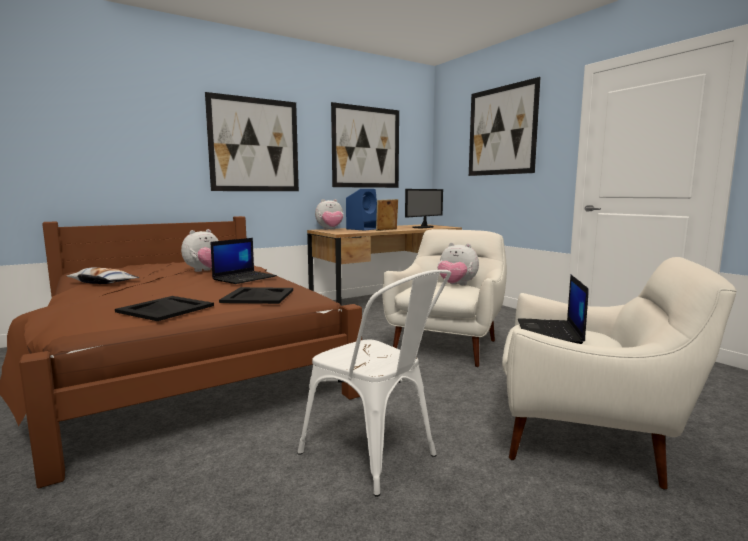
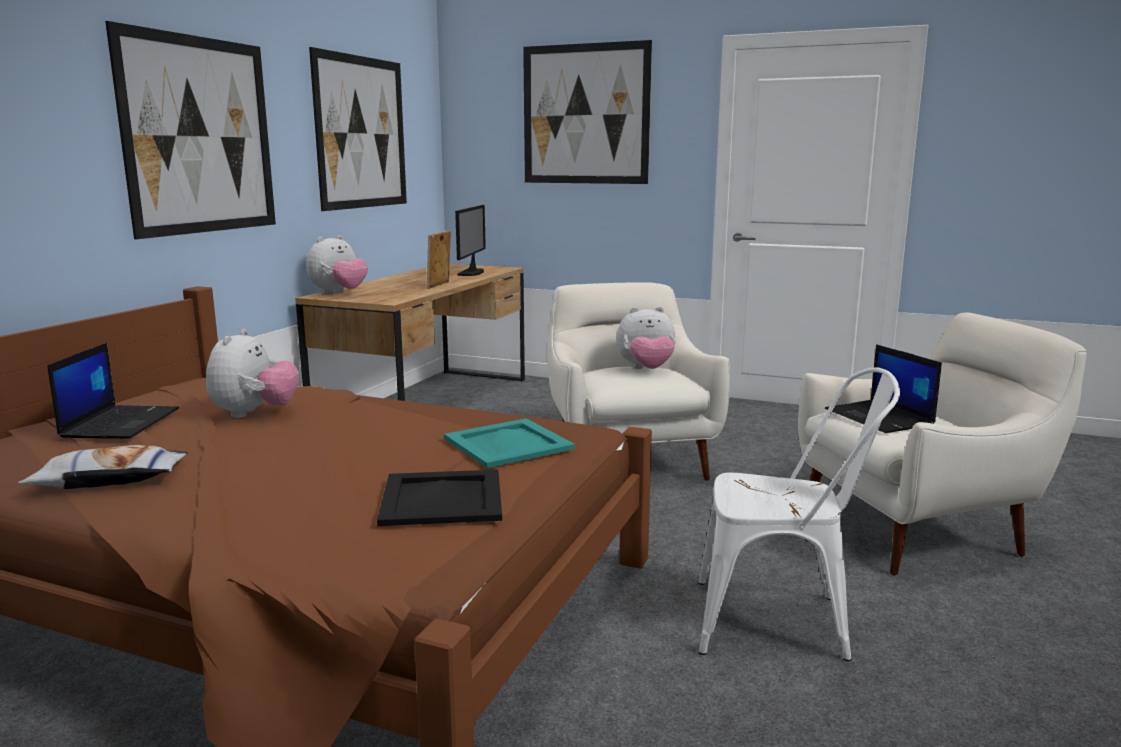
camera: 35 degrees left, 5 degrees up
laptop [211,238,277,284] -> laptop moved to [48,343,179,438]
black tray [219,287,293,304] -> turquoise tray [444,418,575,468]
blue speaker [346,189,377,231] -> none

